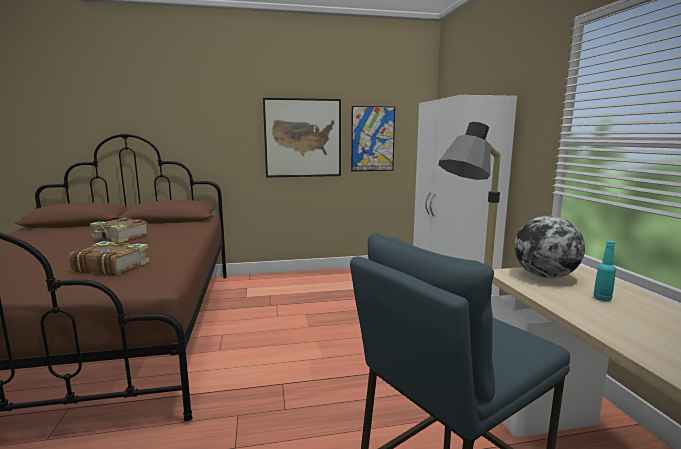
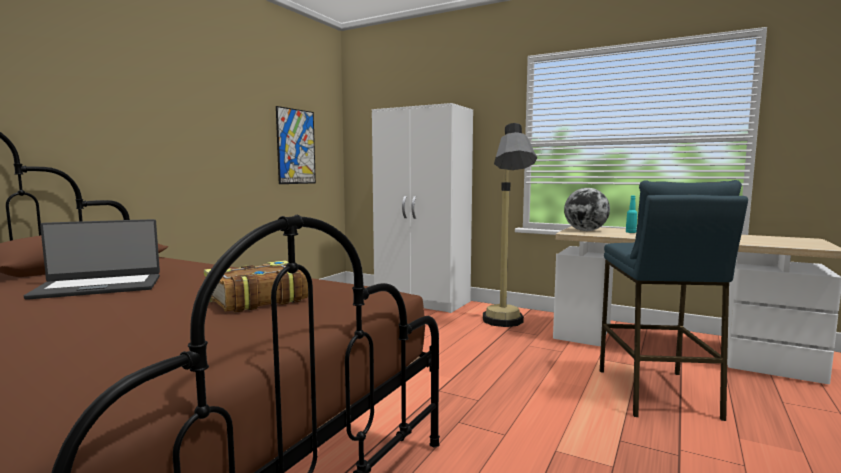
camera: 50 degrees left, 5 degrees down
book [90,217,149,243] -> laptop [24,219,160,300]
picture [263,98,341,178] -> none

